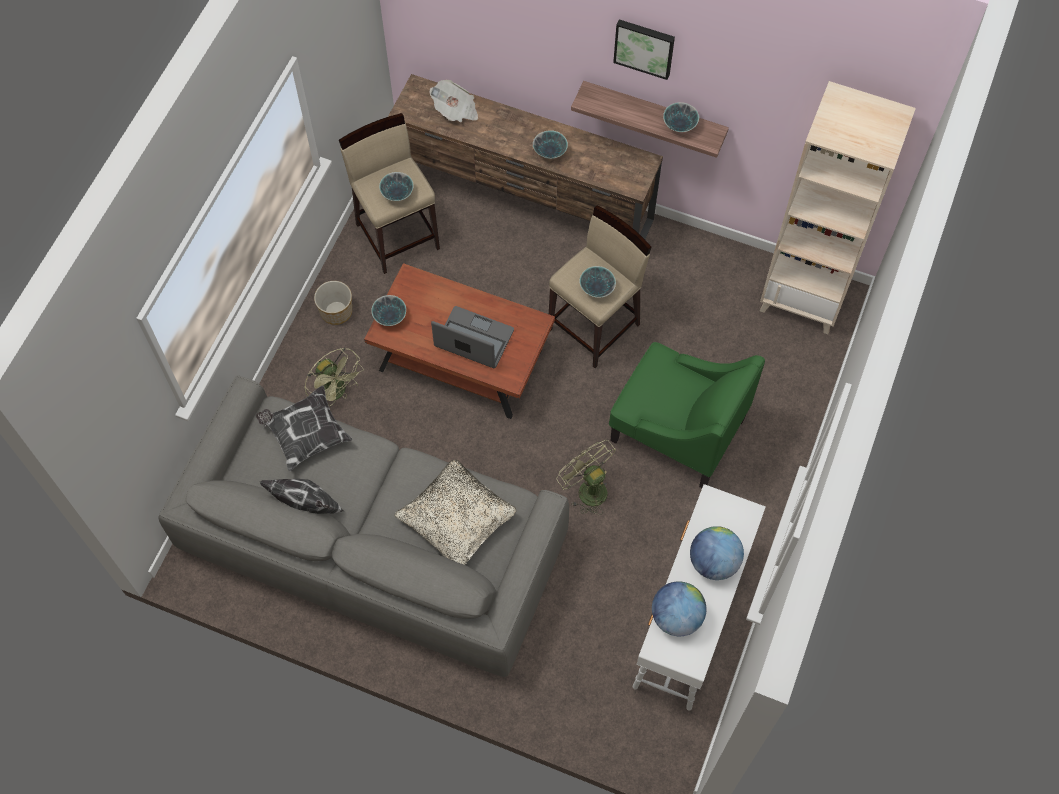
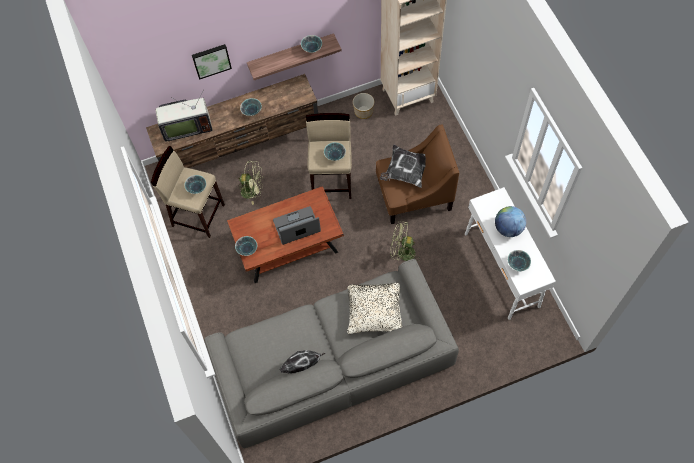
camera: 40 degrees left, 0 degrees up
pillow [256,386,353,471] -> pillow moved to [380,145,426,188]
green fan [305,347,364,406] -> green fan moved to [236,160,263,205]
planter [314,281,352,325] -> planter moved to [353,93,374,119]
newspaper [429,80,478,122] -> television [156,97,212,142]
green armchair [609,342,765,488] -> brown armchair [376,125,459,224]
picture [613,19,675,80] -> picture moved to [192,44,232,80]
globe [652,581,706,636] -> bowl [508,250,531,271]

